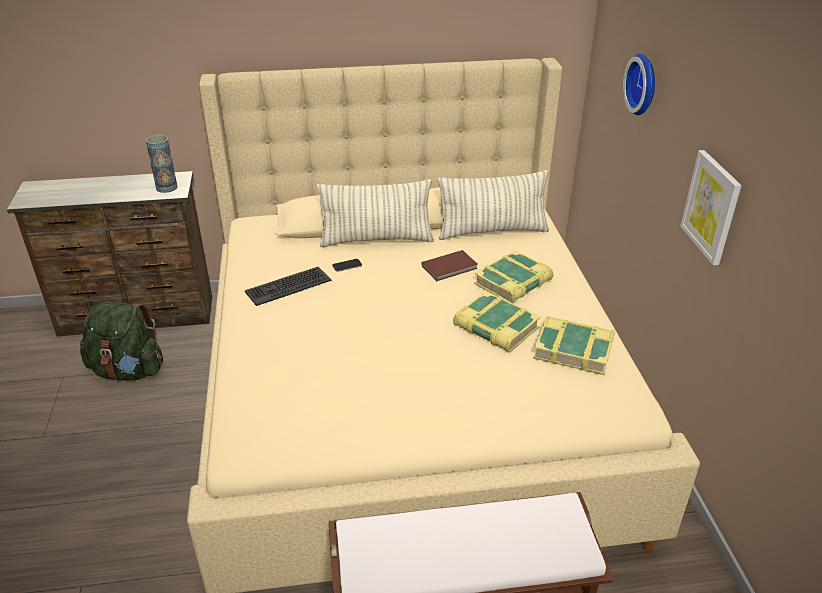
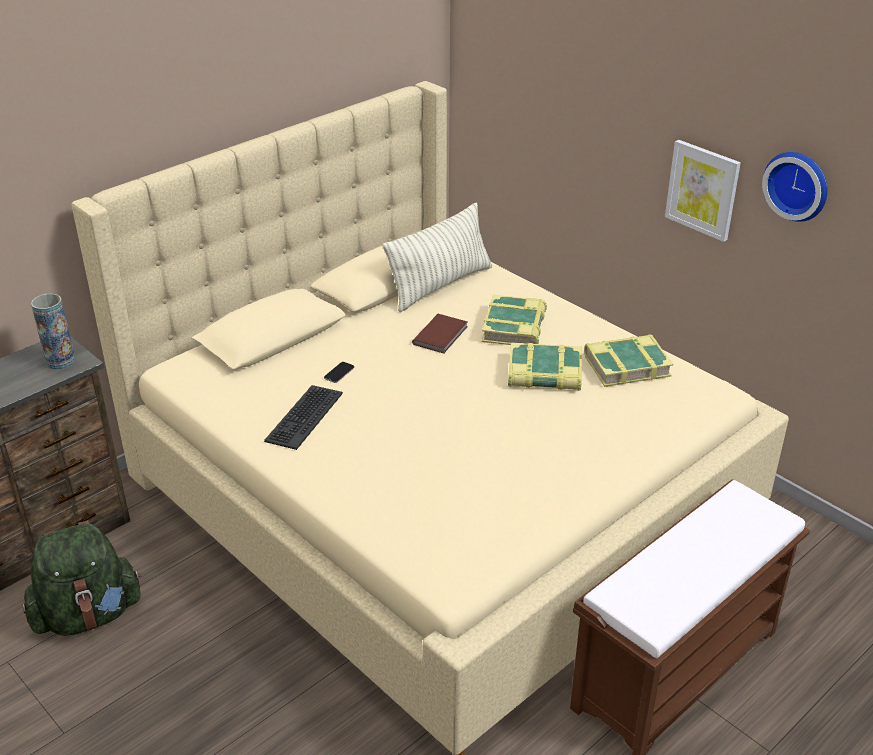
camera: 35 degrees left, 0 degrees up
pillow [317,179,434,247] -> none
wall clock [623,53,655,115] -> wall clock moved to [762,152,828,222]

